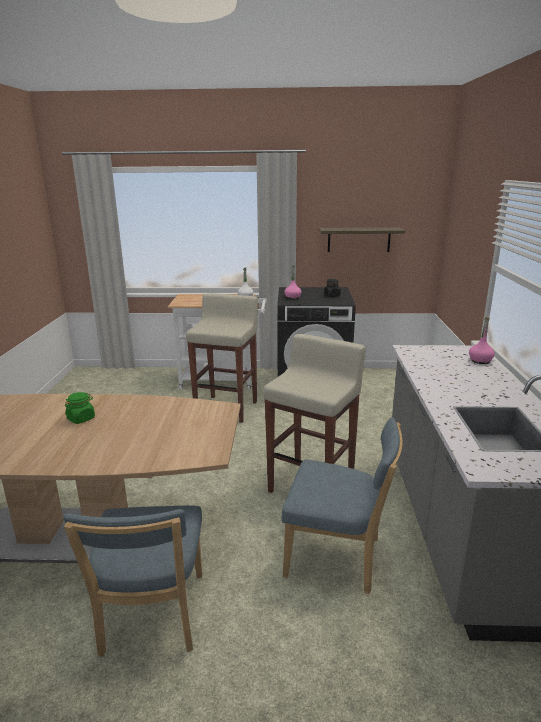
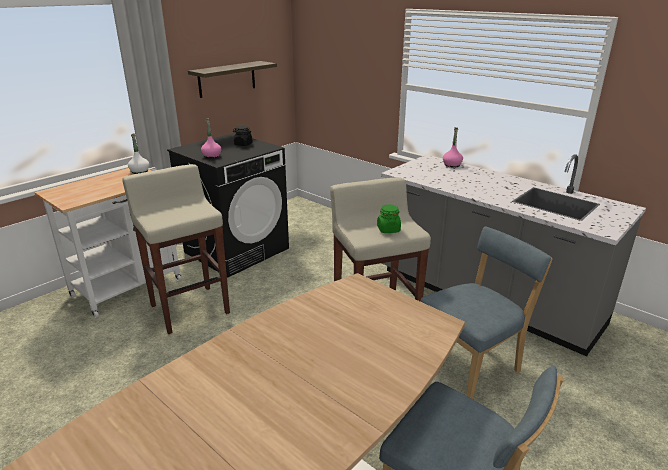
camera: 50 degrees left, 5 degrees up
green jar [65,392,95,424] -> green jar moved to [377,205,401,233]

